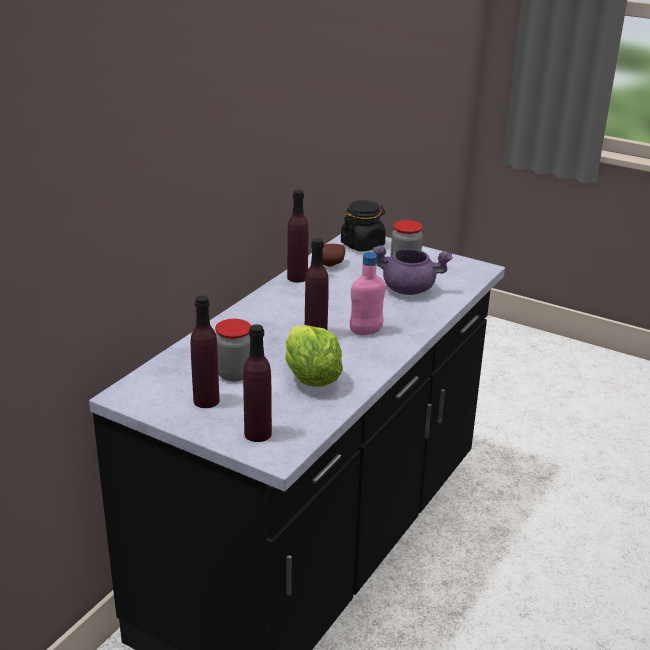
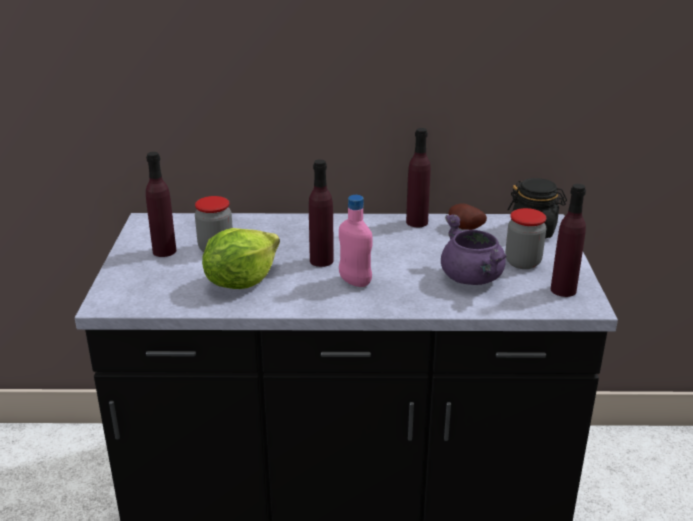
camera: 60 degrees right, 0 degrees up
purple bottle [243,324,272,442] -> purple bottle moved to [551,184,586,297]

